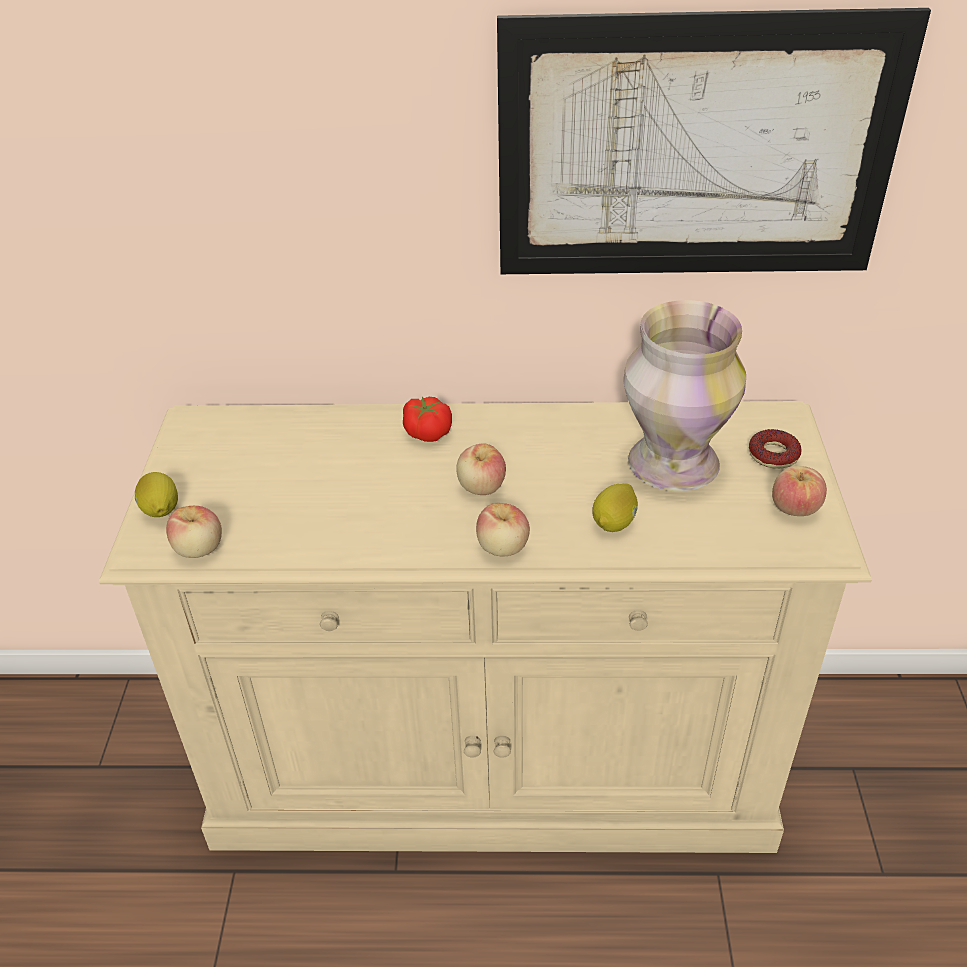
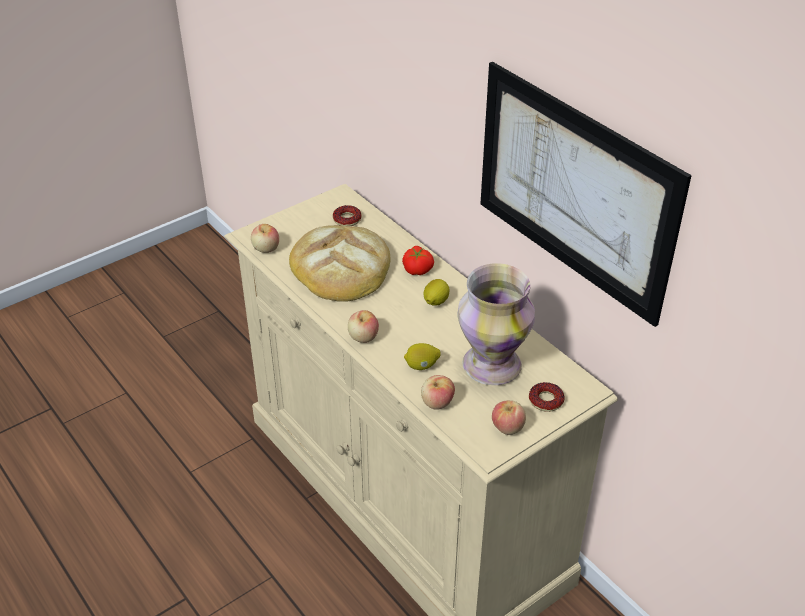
camera: 50 degrees right, 0 degrees up
lemon [135,472,178,517] -> lemon moved to [424,279,450,306]
apple [456,443,506,495] -> apple moved to [421,375,455,410]
none -> bread [289,225,390,302]
none -> donut [333,205,362,226]

